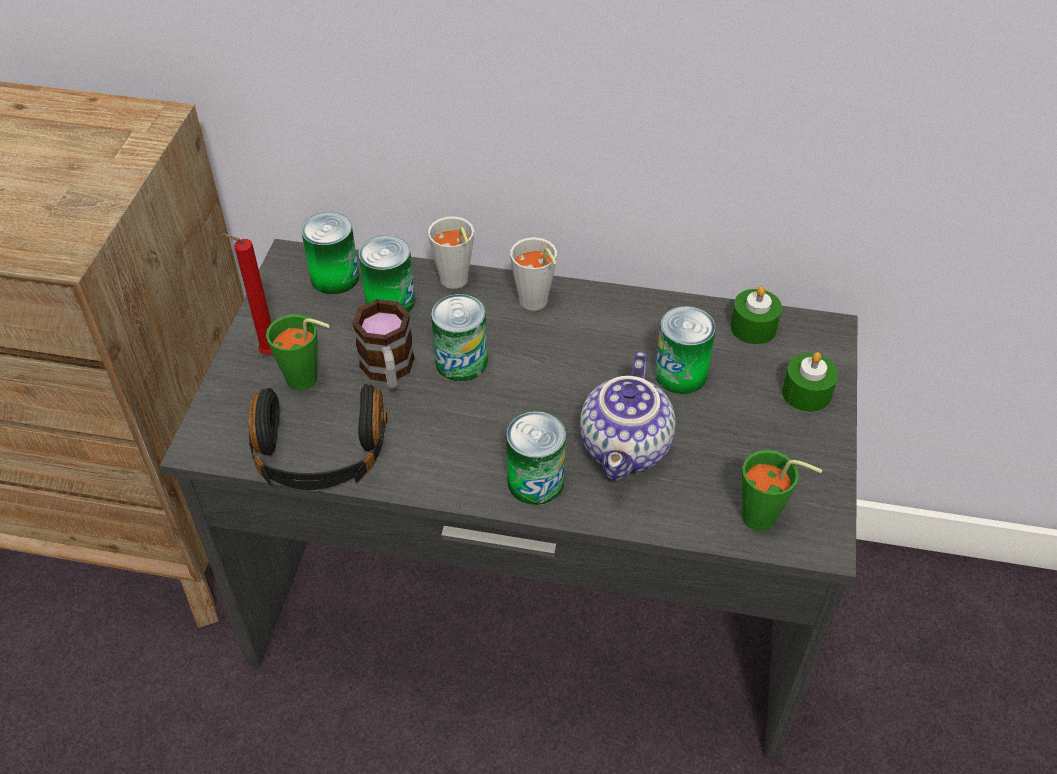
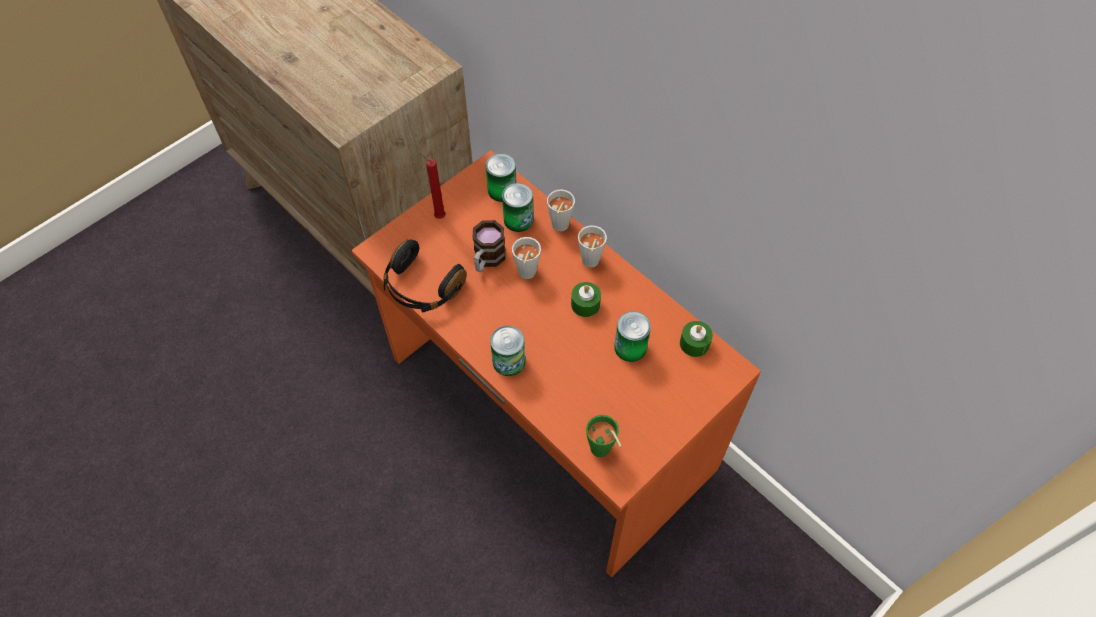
camera: 35 degrees right, 10 degrees up
grey desk [160,239,857,761] -> orange desk [351,150,761,577]
green cup [266,314,330,391] -> none
can [431,294,488,381] -> grey cup [512,237,541,279]
teapot [580,352,676,480] -> none
green candle [782,352,838,412] -> green candle moved to [571,282,601,317]

